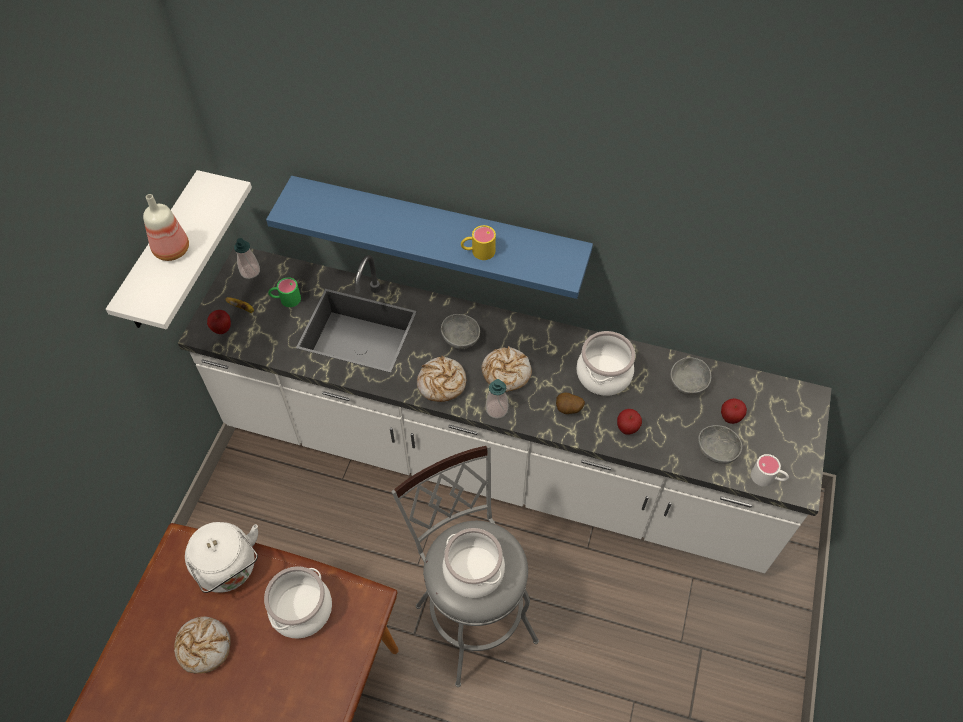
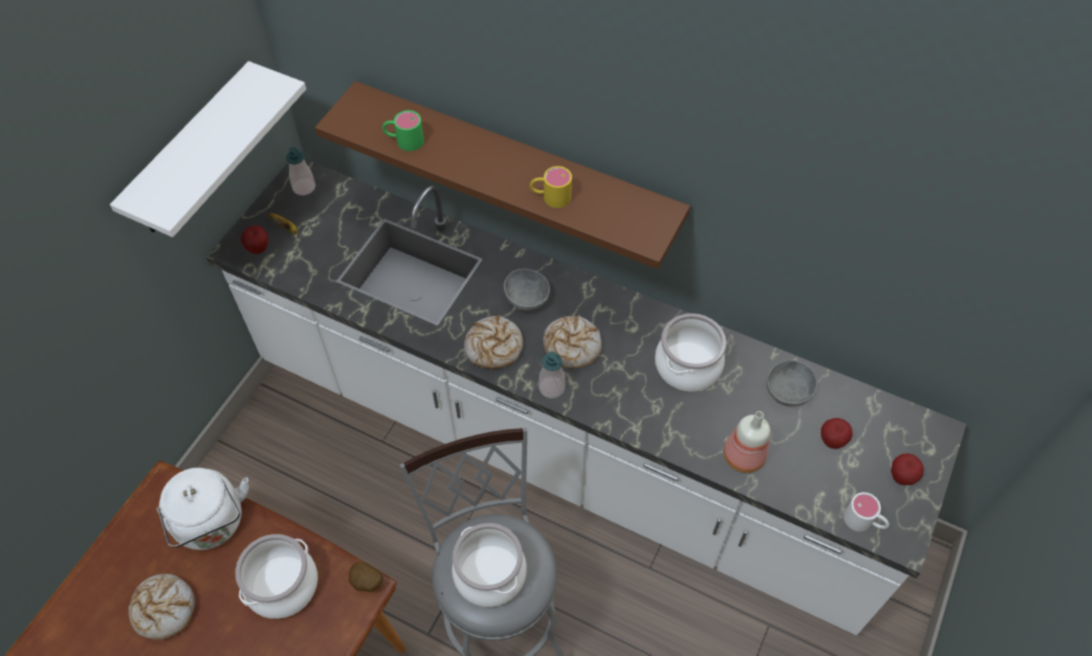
camera: 10 degrees right, 0 degrees up
bottle [143,194,189,261] -> bottle moved to [724,411,770,473]
blue shelf [266,176,593,299] -> brown shelf [315,81,690,269]
green mug [268,277,301,307] -> green mug moved to [382,110,424,151]
potato [556,393,585,414] -> potato moved to [349,562,383,592]
apple [617,409,642,435] -> apple moved to [891,453,924,485]
grey bowl [698,425,742,464] -> none

